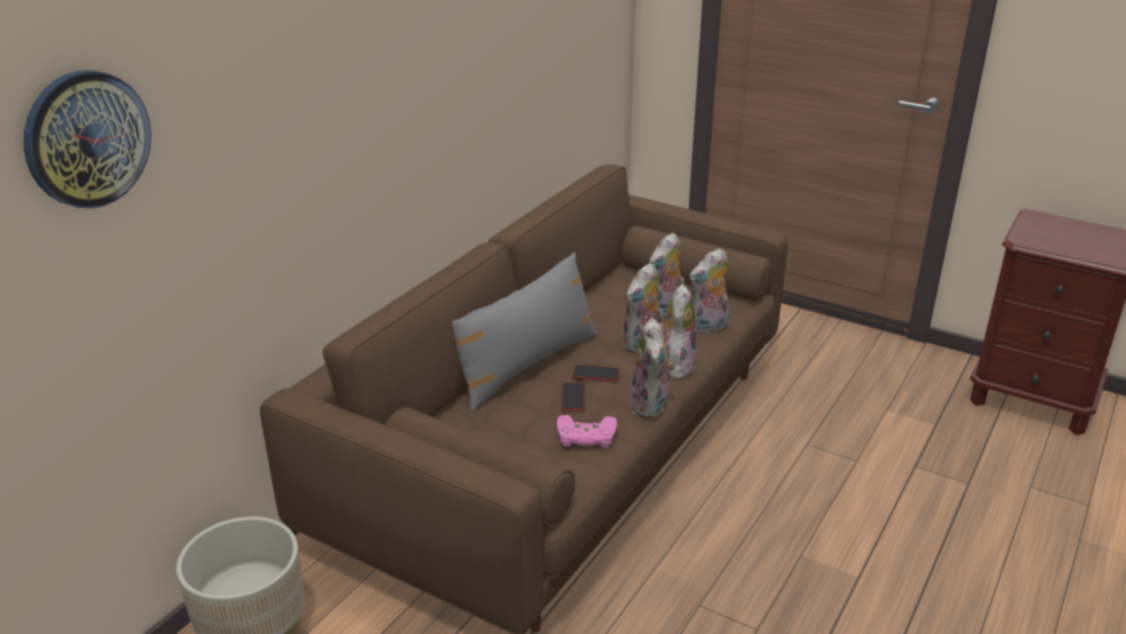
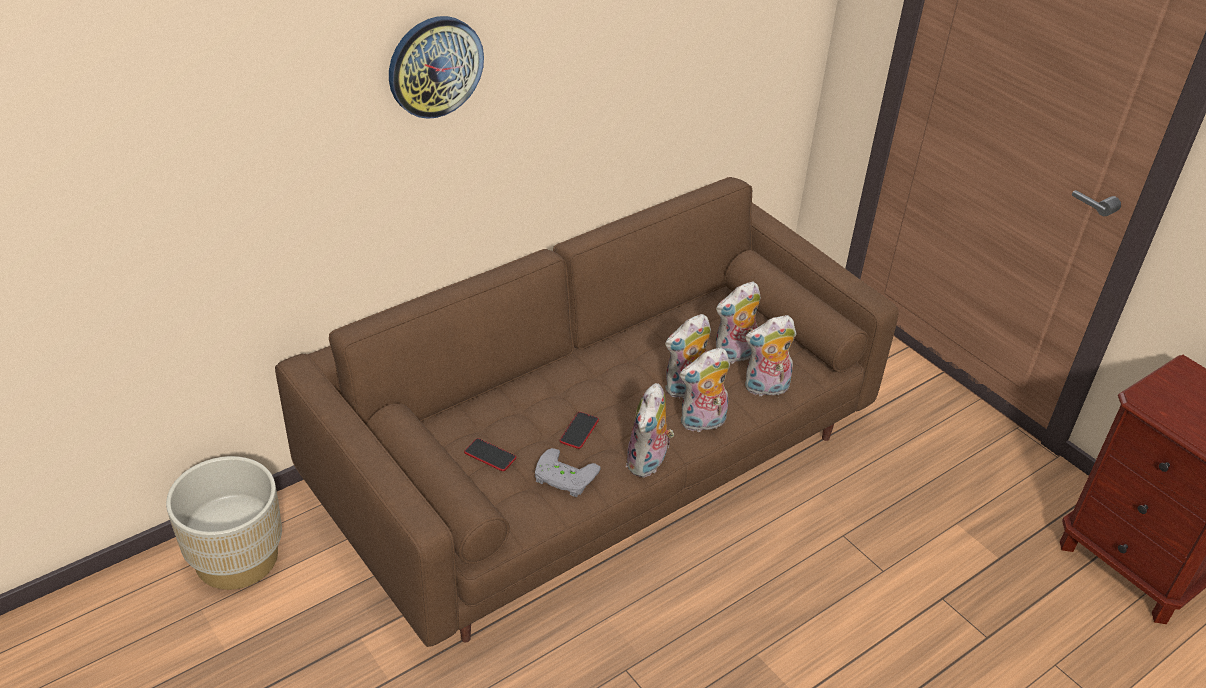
camera: 20 degrees right, 10 degrees up
wall clock [23,70,151,208] -> wall clock moved to [389,16,484,119]
grey pillow [452,252,598,412] -> none
pink game controller [557,415,617,448] -> grey game controller [535,448,601,497]
phone [573,365,620,381] -> phone moved to [464,438,516,471]
plush toy [659,284,697,380] -> plush toy turned 150 degrees counterclockwise [680,347,730,432]

